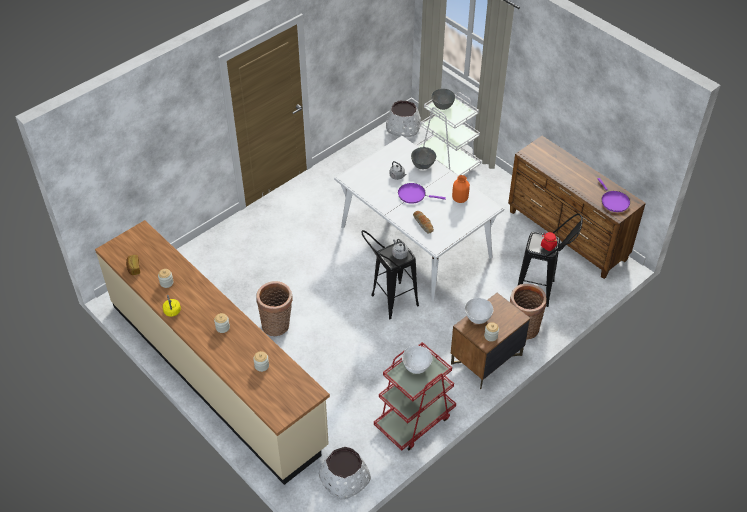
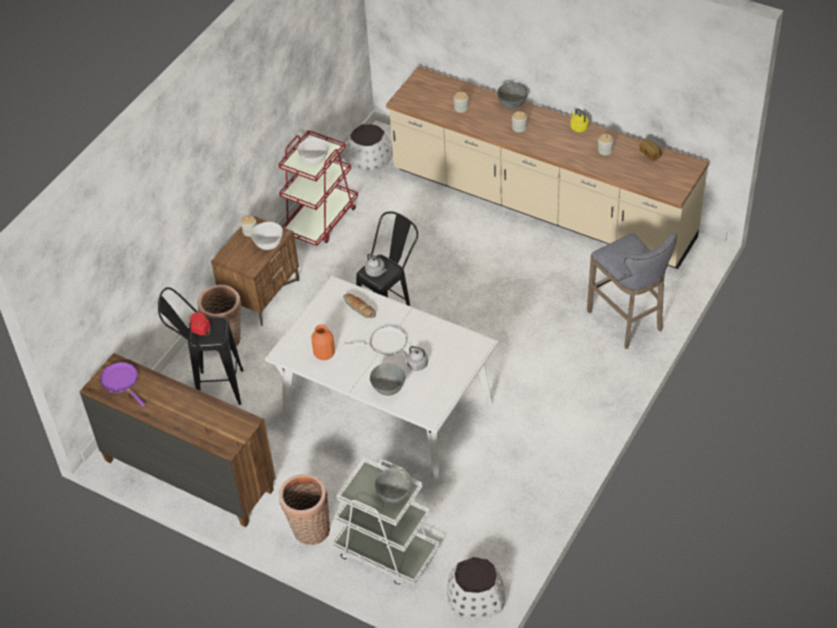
camera: 165 degrees right, 0 degrees up
basket [256,281,293,336] -> basket moved to [279,474,330,545]
purple frying pan [398,183,446,204] -> white frying pan [343,326,407,356]
none -> grey bowl [497,82,528,109]
none -> grey stool [587,233,677,349]

